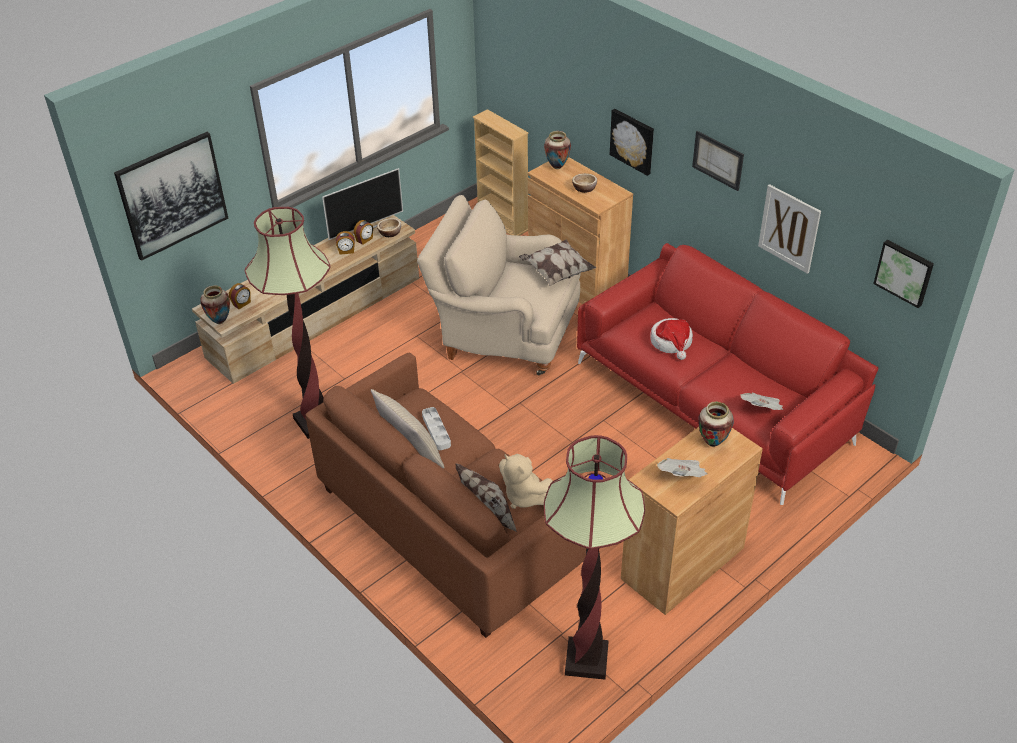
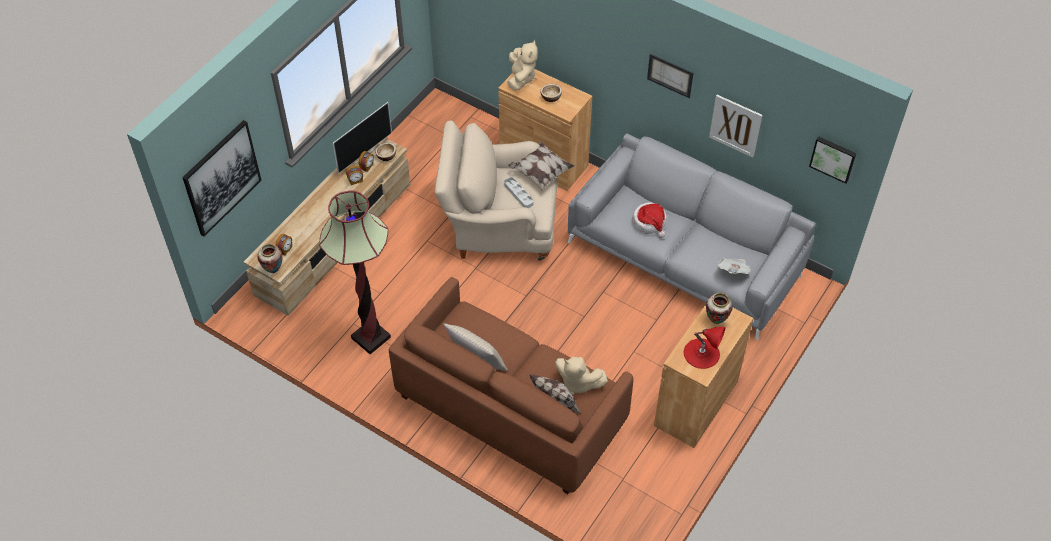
camera: 15 degrees left, 10 degrees up
grey tray [422,407,451,450] -> grey tray moved to [504,177,534,208]
beige bookcase [473,109,529,236] -> none
vase [544,131,571,169] -> beige plush toy [507,40,538,91]
floor lamp [544,435,645,680] -> none
red sofa [577,243,878,505] -> grey sofa [568,133,816,340]
picture [610,109,654,176] -> none
newspaper [657,458,708,477] -> red table lamp [684,327,725,369]

